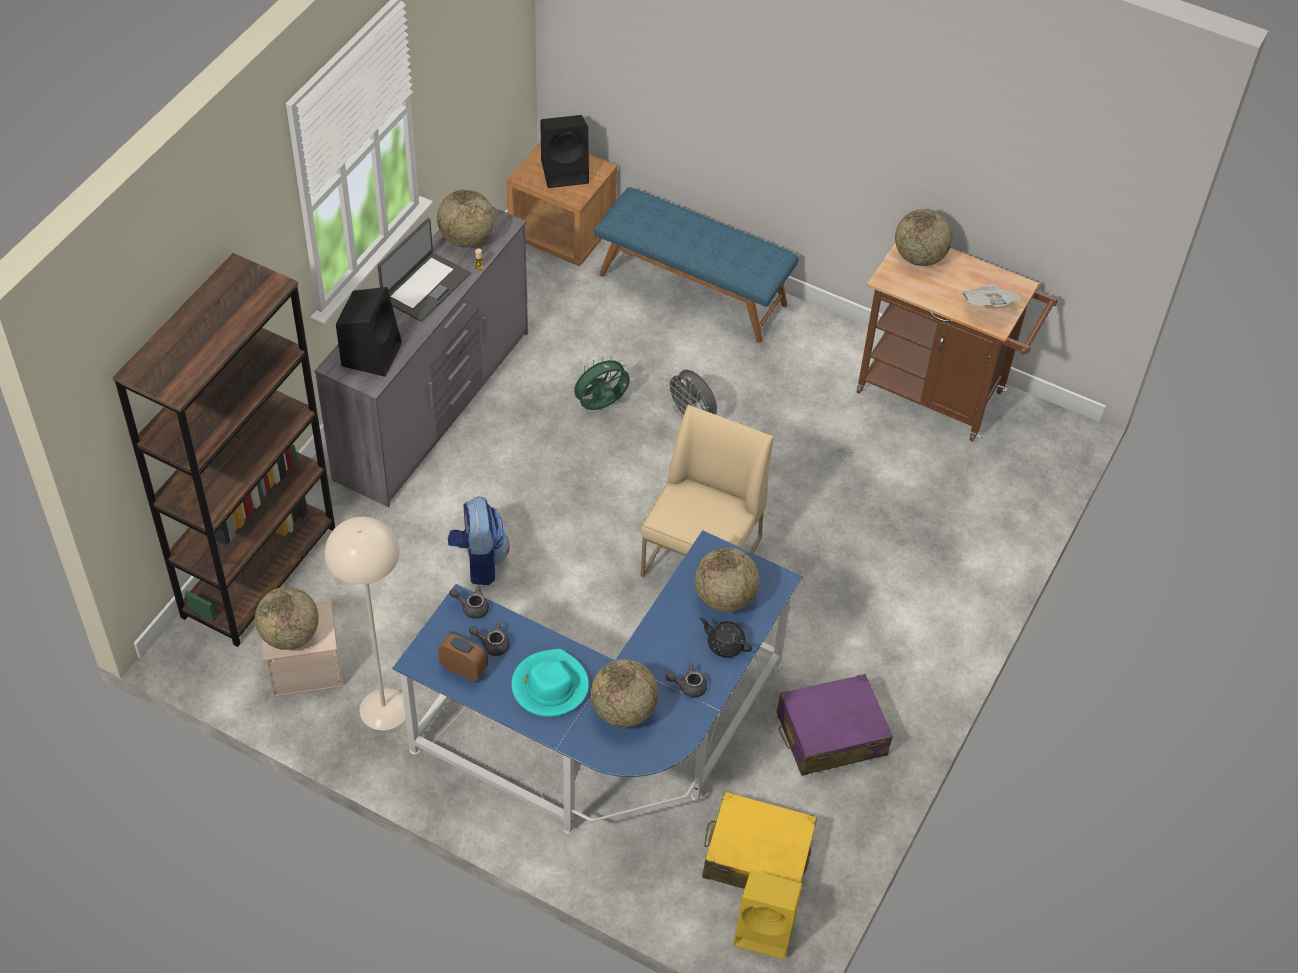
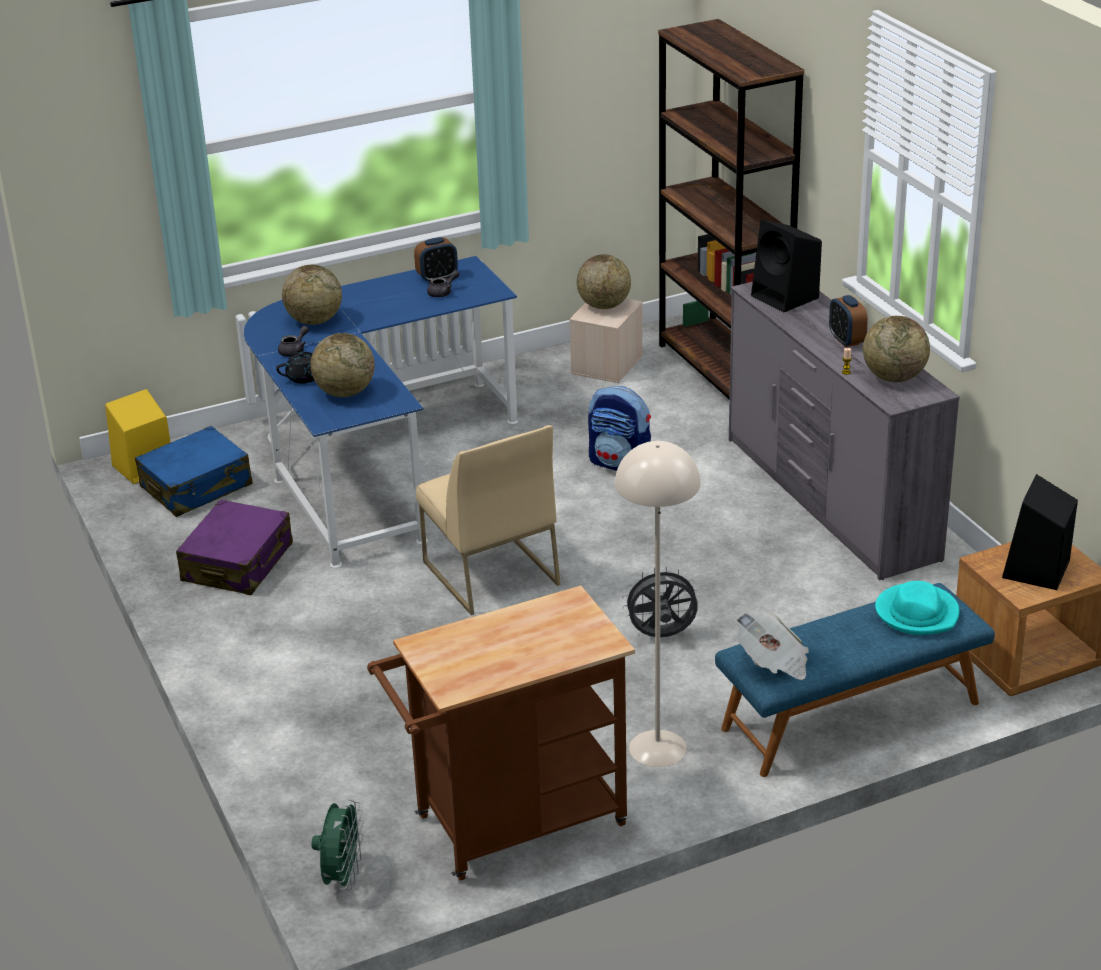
camera: 130 degrees right, 20 degrees down
beige floor lamp [325,517,406,731] -> beige floor lamp moved to [615,441,701,767]
laptop [378,218,470,322] -> alarm clock [829,295,868,347]
grey teapot [449,585,489,619] -> none
turquoise hat [511,649,589,717] -> turquoise hat moved to [875,581,960,635]
green fan [570,356,630,410] -> green fan moved to [312,800,364,891]
yellow suitcase [702,791,817,889] -> blue suitcase [135,426,253,517]
globe [895,209,953,266] -> none
newspaper [962,284,1020,307] -> newspaper moved to [736,611,809,680]

